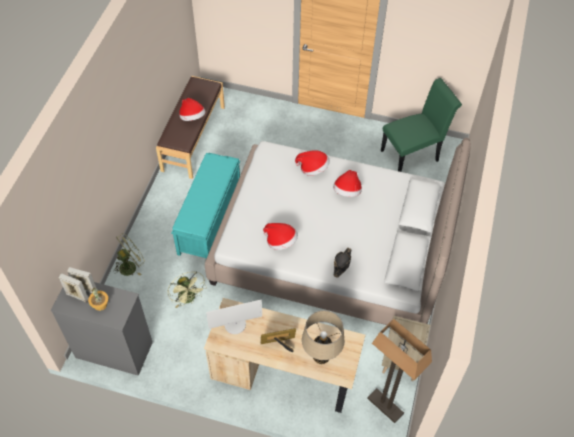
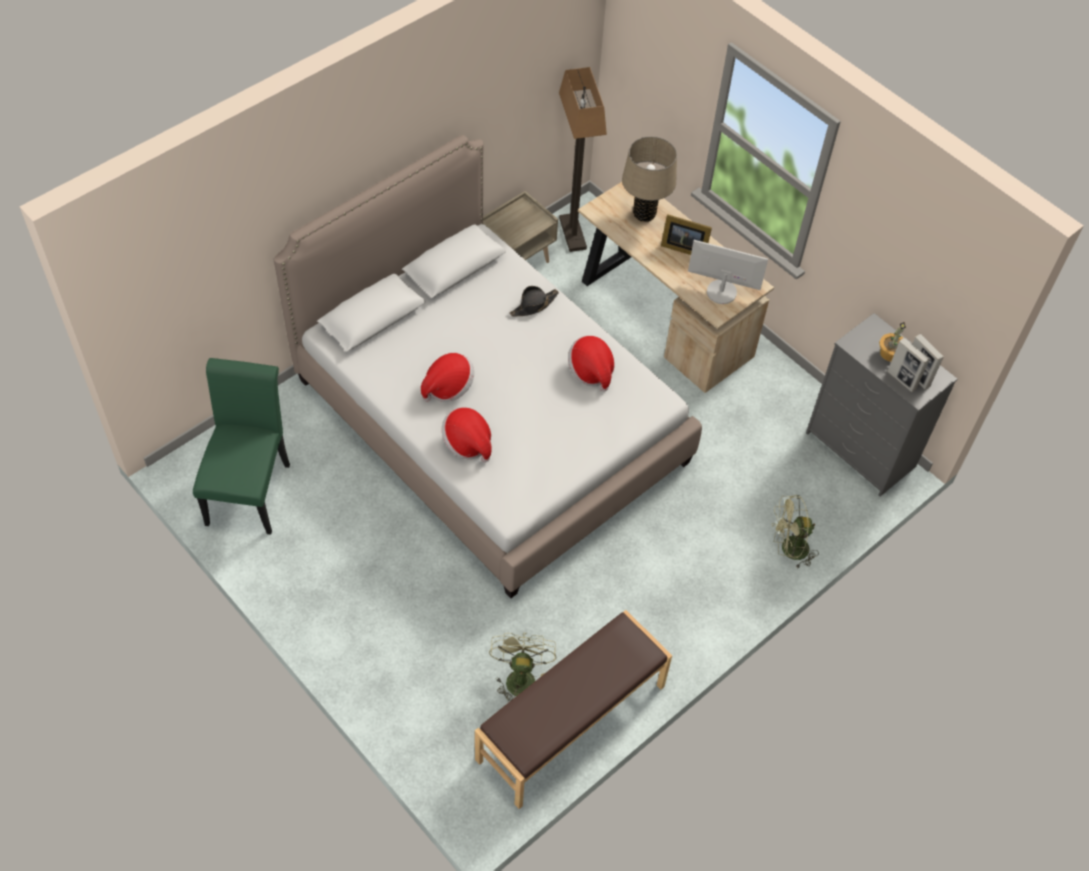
camera: 150 degrees left, 0 degrees up
green fan [168,271,207,308] -> green fan moved to [489,633,557,703]
turquoise bench [171,153,240,259] -> none
hat [179,98,206,121] -> none
green chair [381,78,462,172] -> green chair turned 90 degrees clockwise [193,358,290,535]

